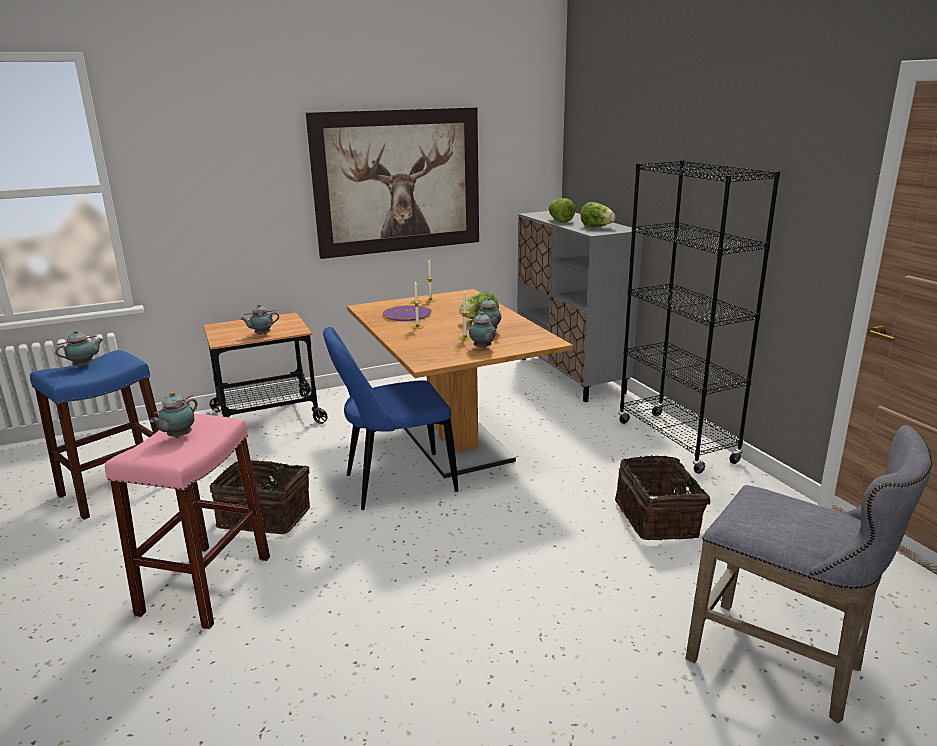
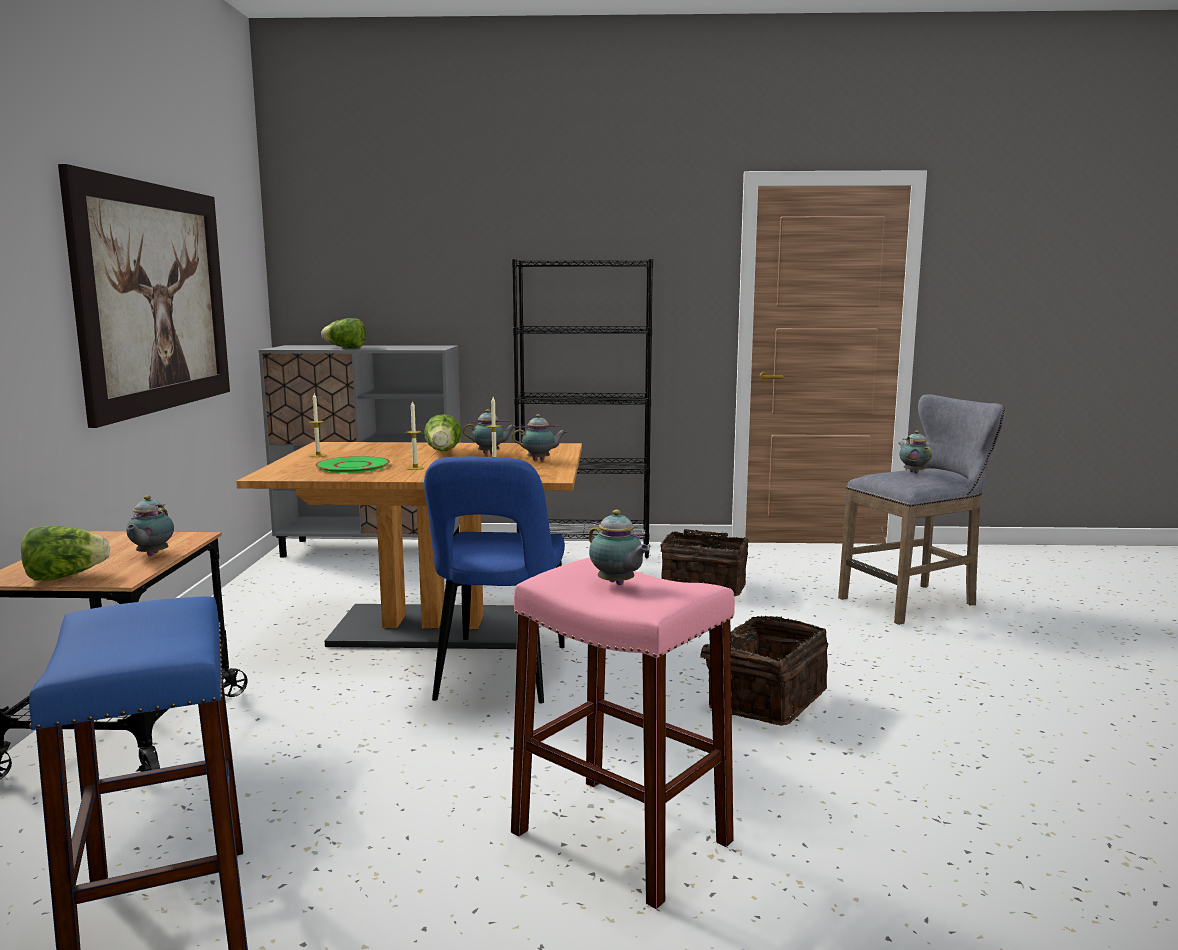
camera: 65 degrees left, 10 degrees down
teapot [55,330,104,367] -> teapot moved to [898,431,932,473]
basket [210,455,310,534] -> basket moved to [687,616,828,726]
purple plate [383,305,432,321] -> green plate [315,456,390,473]
lettuce [581,202,615,227] -> lettuce moved to [21,526,110,581]

